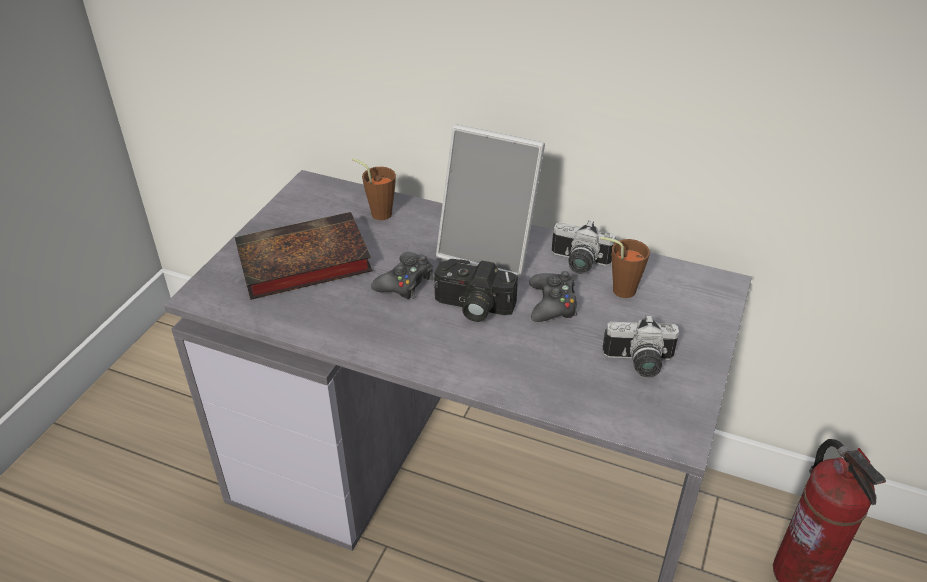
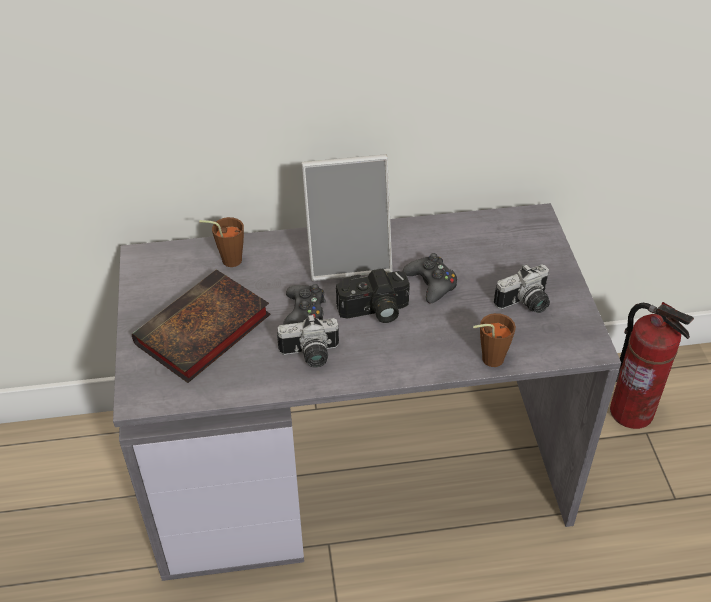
camera: 30 degrees left, 5 degrees up
camera [552,220,616,274] -> camera moved to [277,315,339,368]
brown cup [600,237,650,298] -> brown cup moved to [473,313,516,367]

